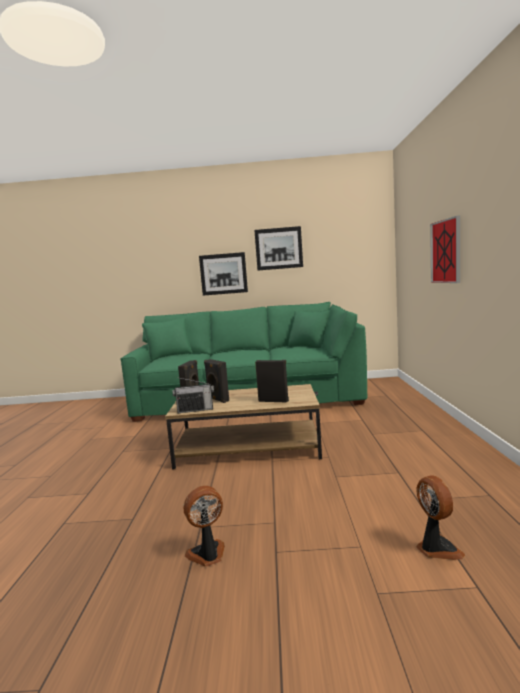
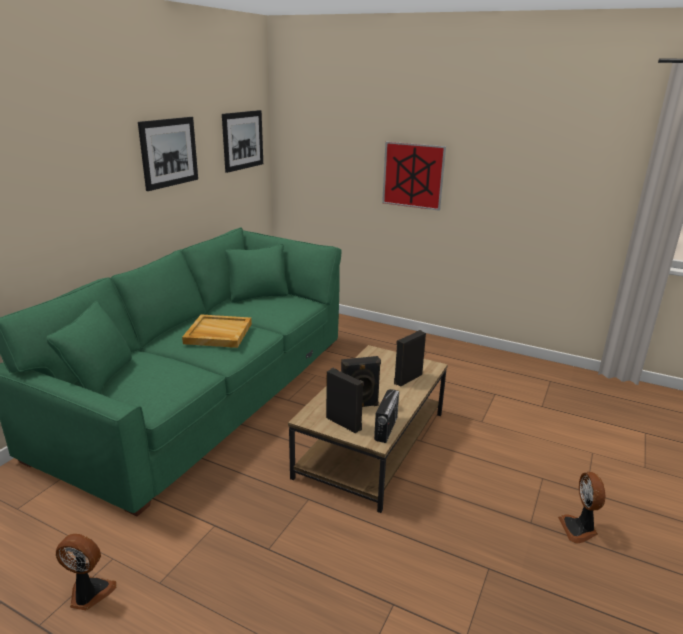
camera: 65 degrees left, 15 degrees up
picture [199,252,248,296] -> picture moved to [222,110,263,173]
fan [416,476,465,560] -> fan moved to [56,534,117,610]
none -> beige tray [182,314,252,348]

